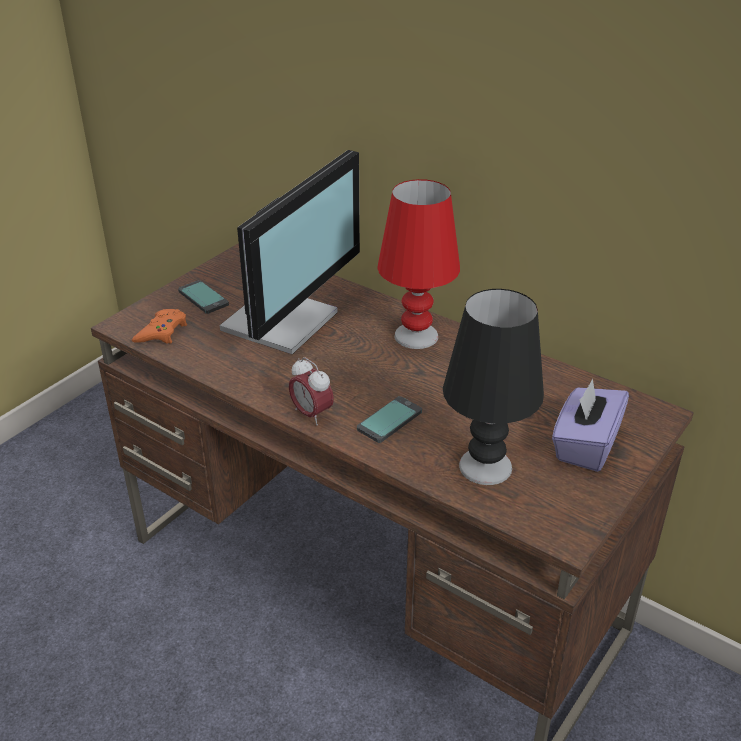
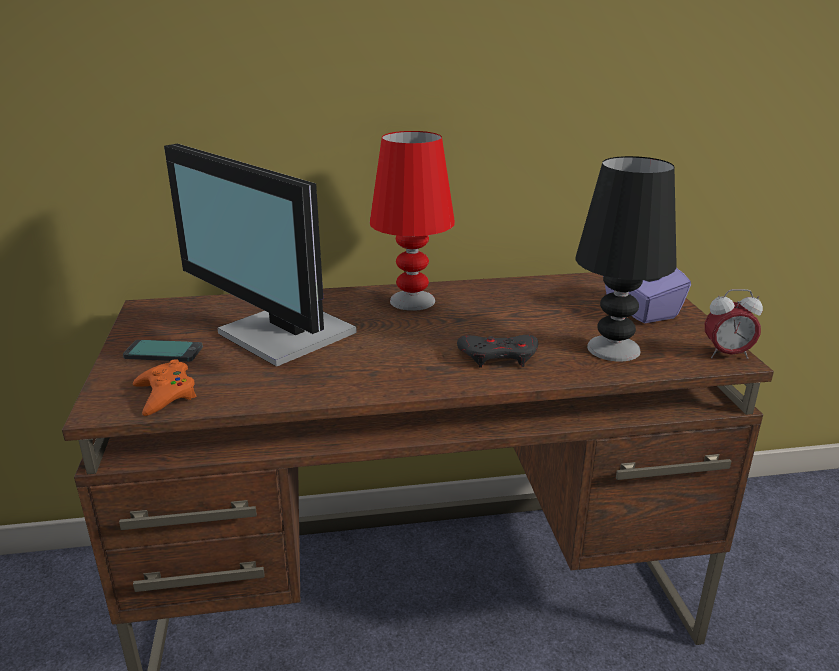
camera: 45 degrees left, 10 degrees down
monitor [220,150,360,354] -> monitor turned 150 degrees clockwise [164,144,357,367]
alarm clock [289,357,334,425] -> alarm clock moved to [705,289,763,359]
phone [357,396,422,443] -> grey game controller [457,335,538,368]

